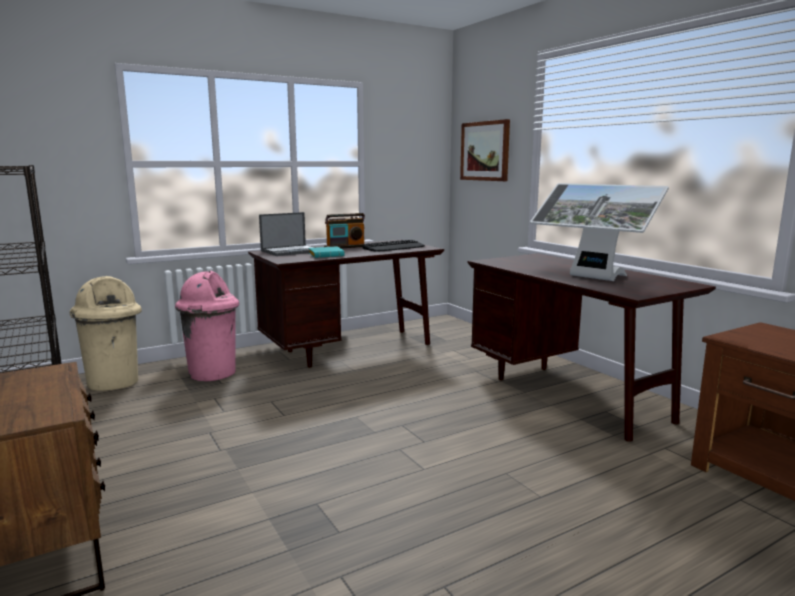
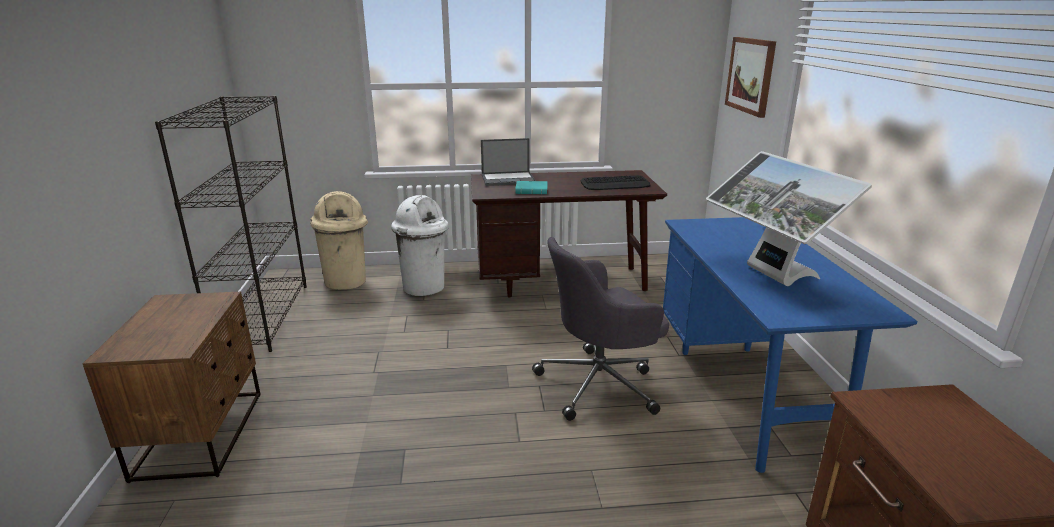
camera: 25 degrees right, 10 degrees up
pink trash can [175,270,239,381] -> white trash can [391,195,449,296]
radio [324,213,365,249] -> none
brown desk [468,253,716,442] -> blue desk [663,217,917,473]
none -> grey office chair [532,237,669,421]

